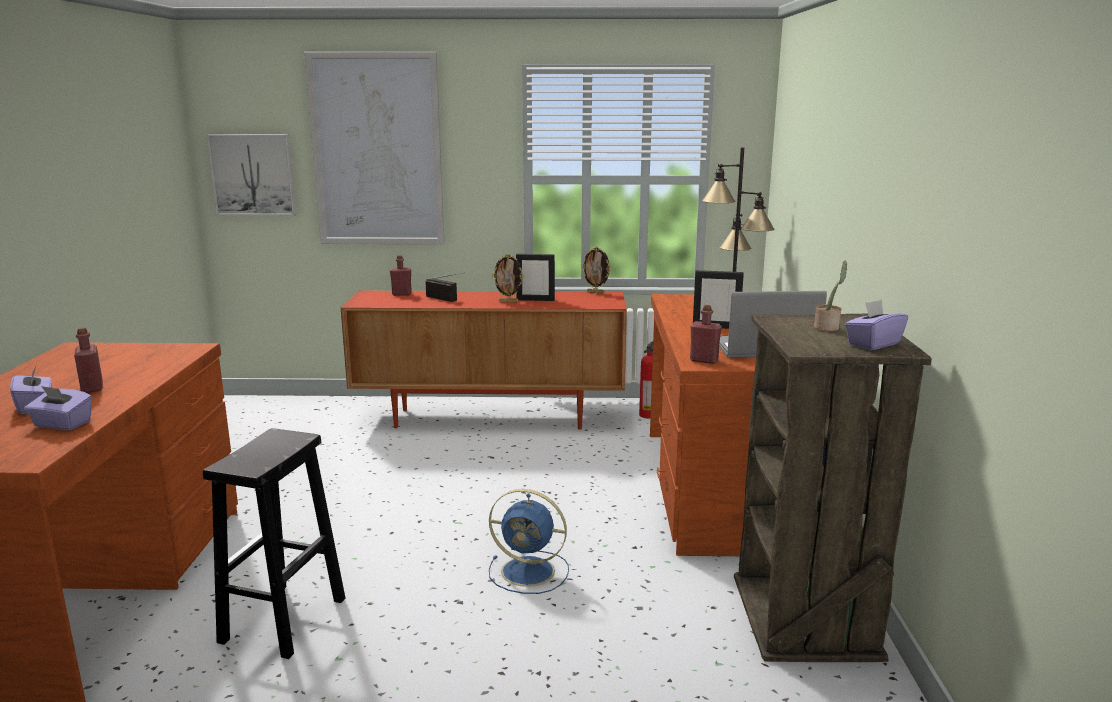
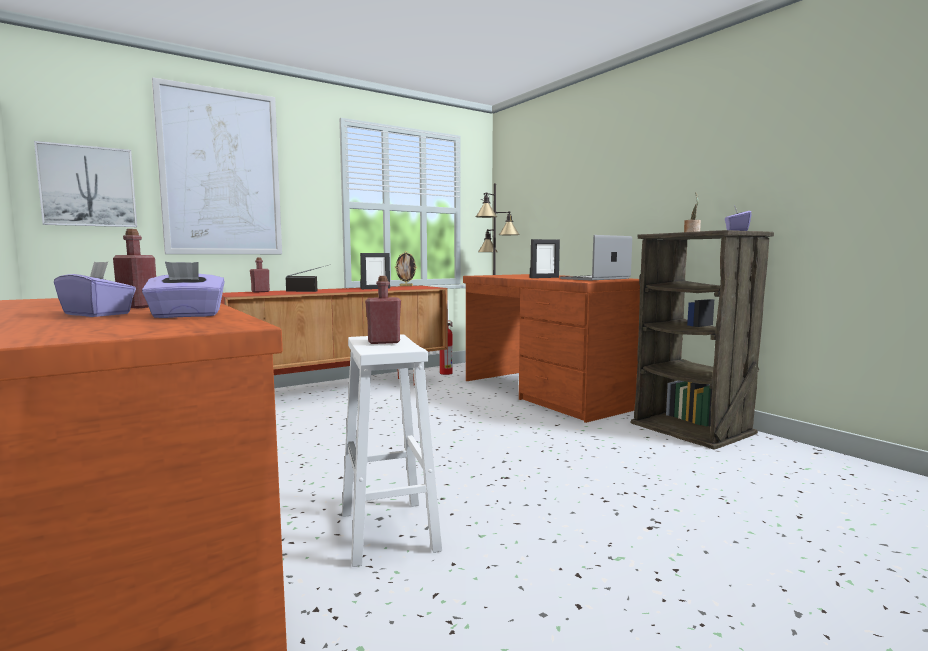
camera: 35 degrees left, 10 degrees down
black stool [203,428,345,659] -> white stool [342,335,442,567]
blue fan [489,489,569,594] -> none
picture frame [492,254,524,302] -> none
red bottle [690,305,722,364] -> red bottle moved to [365,276,401,344]

